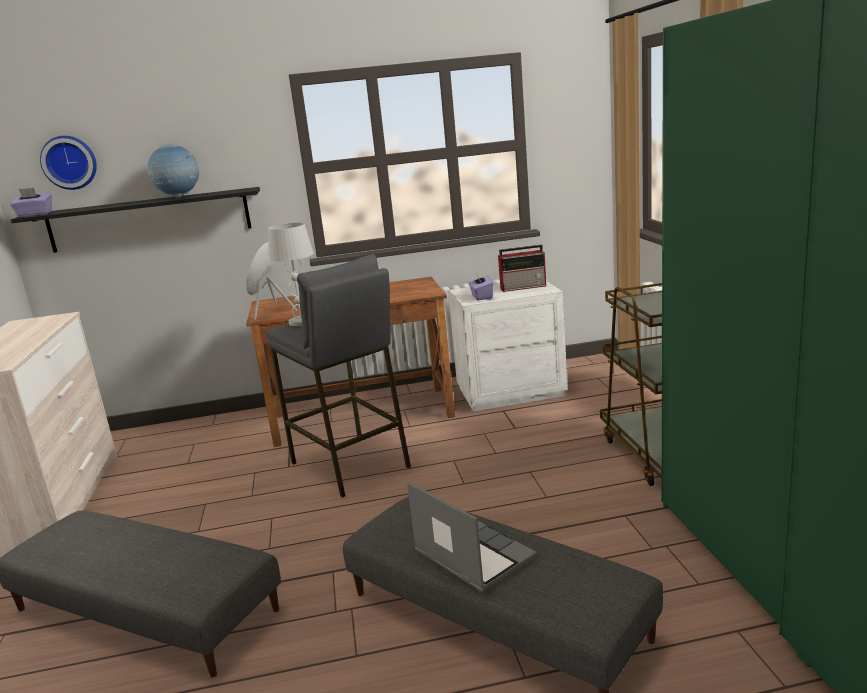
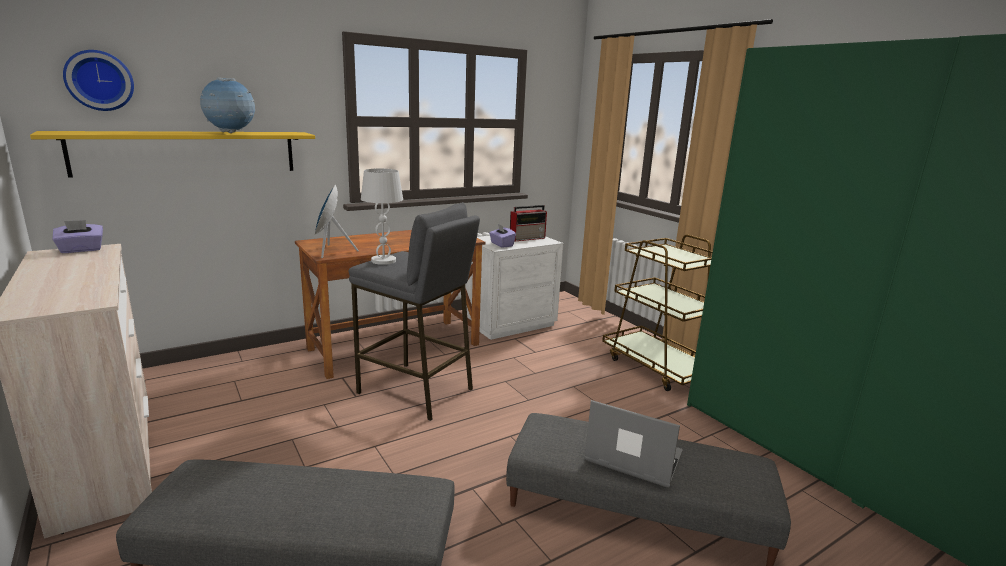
camera: 25 degrees left, 0 degrees up
purple tissue box [10,188,52,217] -> purple tissue box moved to [52,220,103,253]
black shelf [11,187,260,253] -> yellow shelf [30,131,315,178]

